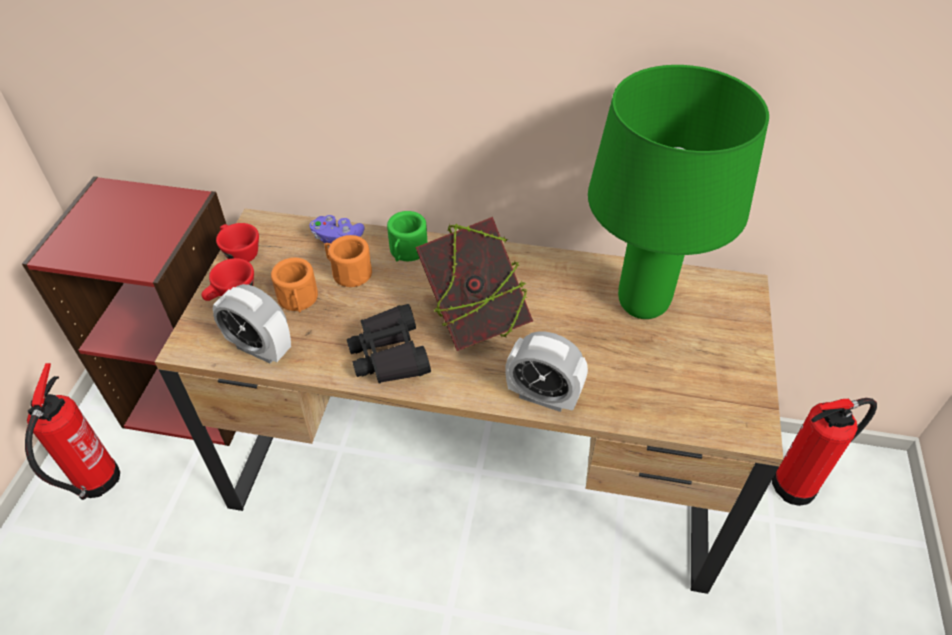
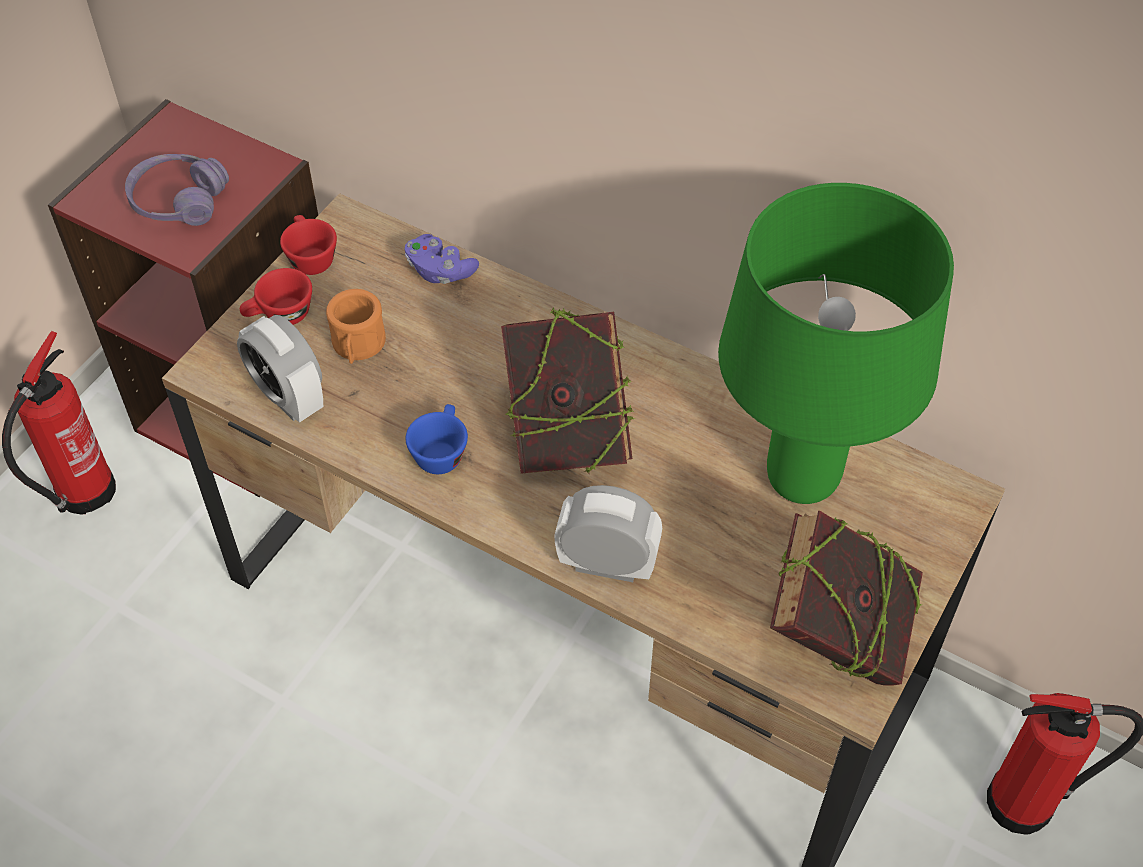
camera: 20 degrees right, 5 degrees up
orange mug [324,235,372,287] -> none
black binoculars [347,304,431,384] -> blue cup [406,404,468,474]
green mug [387,211,428,261] -> none
alarm clock [505,331,588,412] -> alarm clock turned 150 degrees clockwise [554,485,662,582]
none -> purple headphones [125,154,229,226]
none -> book [770,511,923,686]

